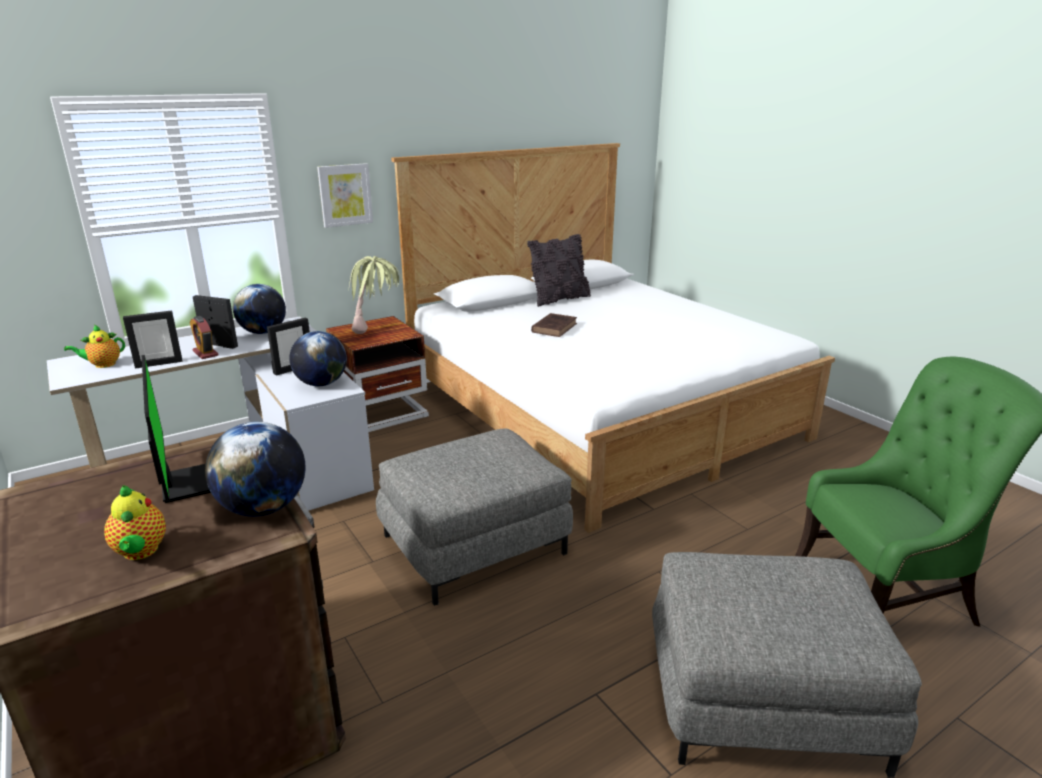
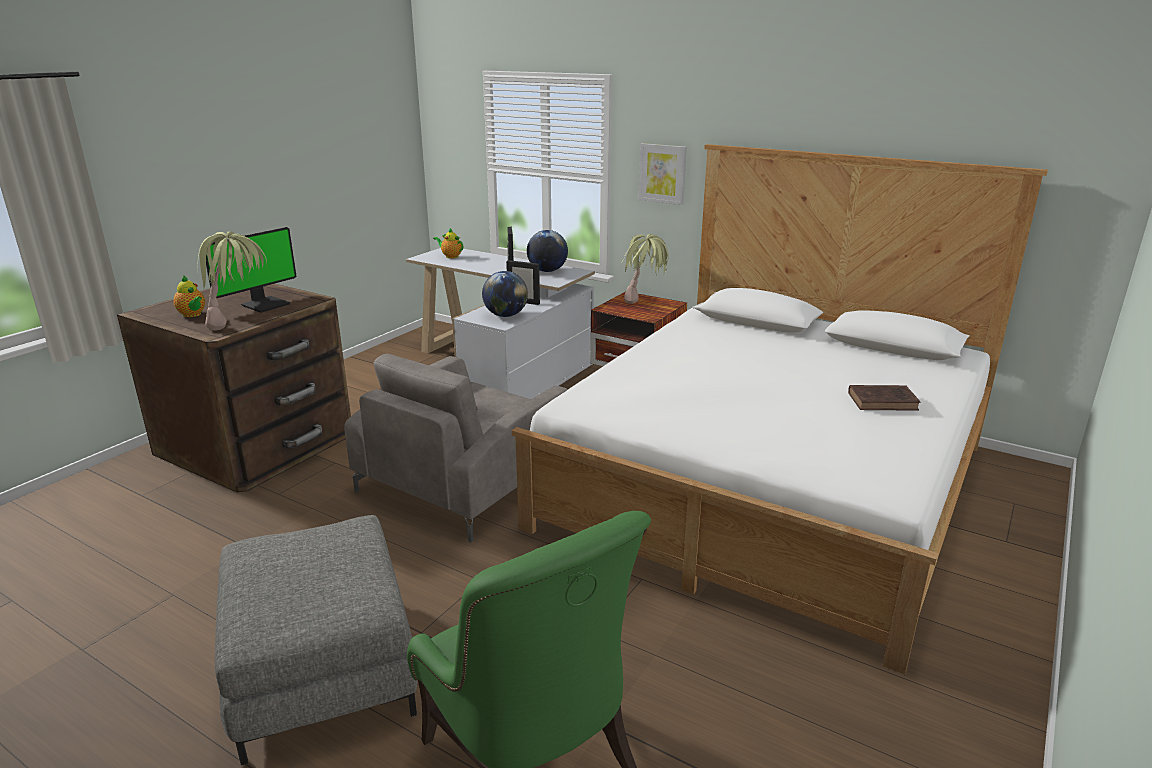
camera: 65 degrees right, 0 degrees up
teapot [104,485,166,560] -> teapot turned 90 degrees counterclockwise [173,276,205,317]
picture frame [123,311,183,369] -> none
alarm clock [190,316,218,359] -> none
globe [205,422,306,517] -> potted plant [197,231,267,331]
grey ottoman [376,429,573,606] -> grey armchair [344,354,568,542]
black pillow [527,234,591,307] -> none
brown book [531,313,577,337] -> brown book moved to [848,385,920,411]

